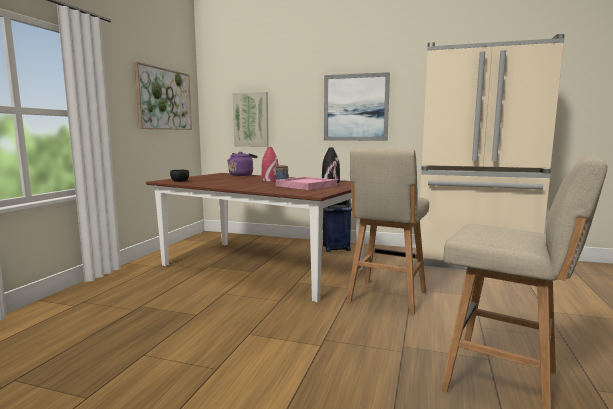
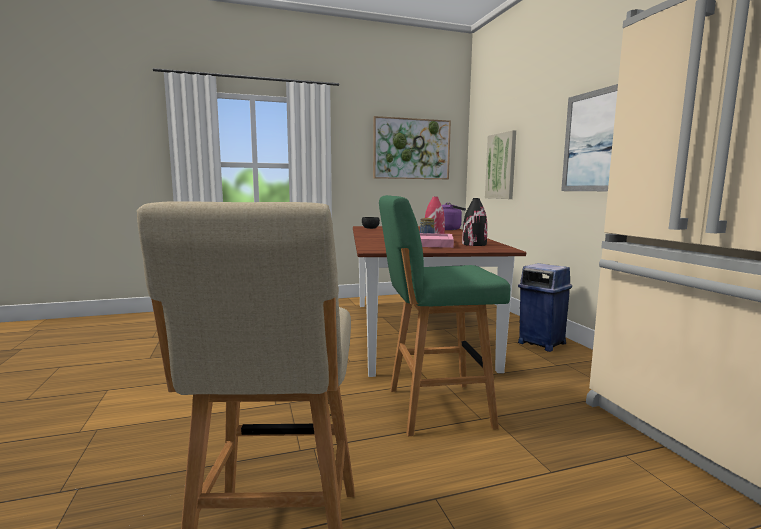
camera: 55 degrees right, 0 degrees up
beige stool [347,148,429,315] -> green stool [379,195,510,436]

